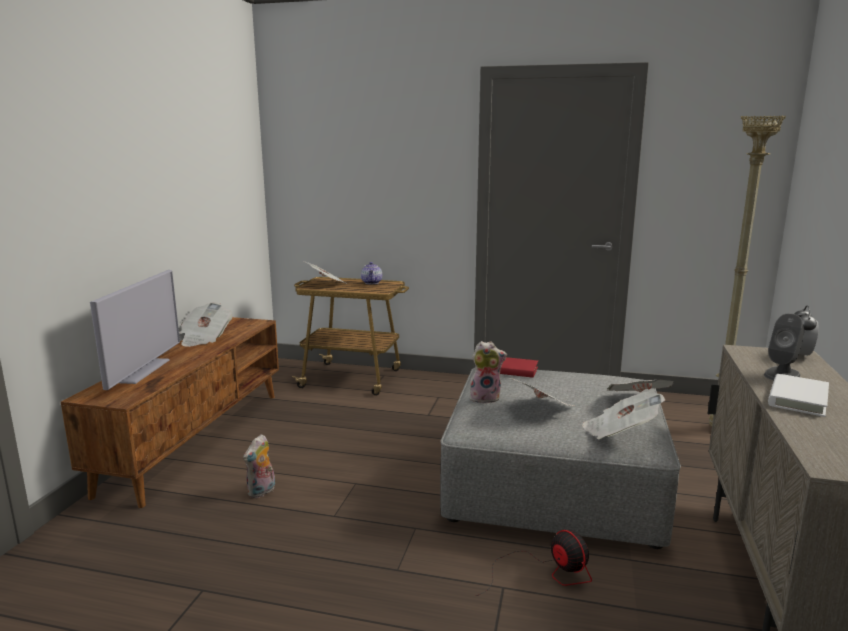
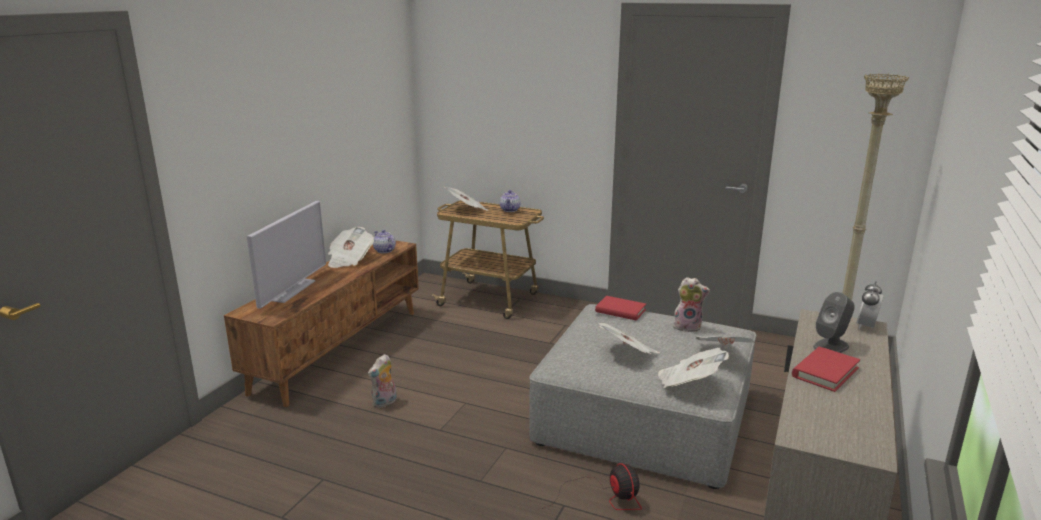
camera: 10 degrees right, 5 degrees up
plush toy [469,341,507,404] -> plush toy moved to [673,277,710,332]
white book [768,374,829,417] -> red book [792,347,860,392]
none -> teapot [373,230,396,253]

